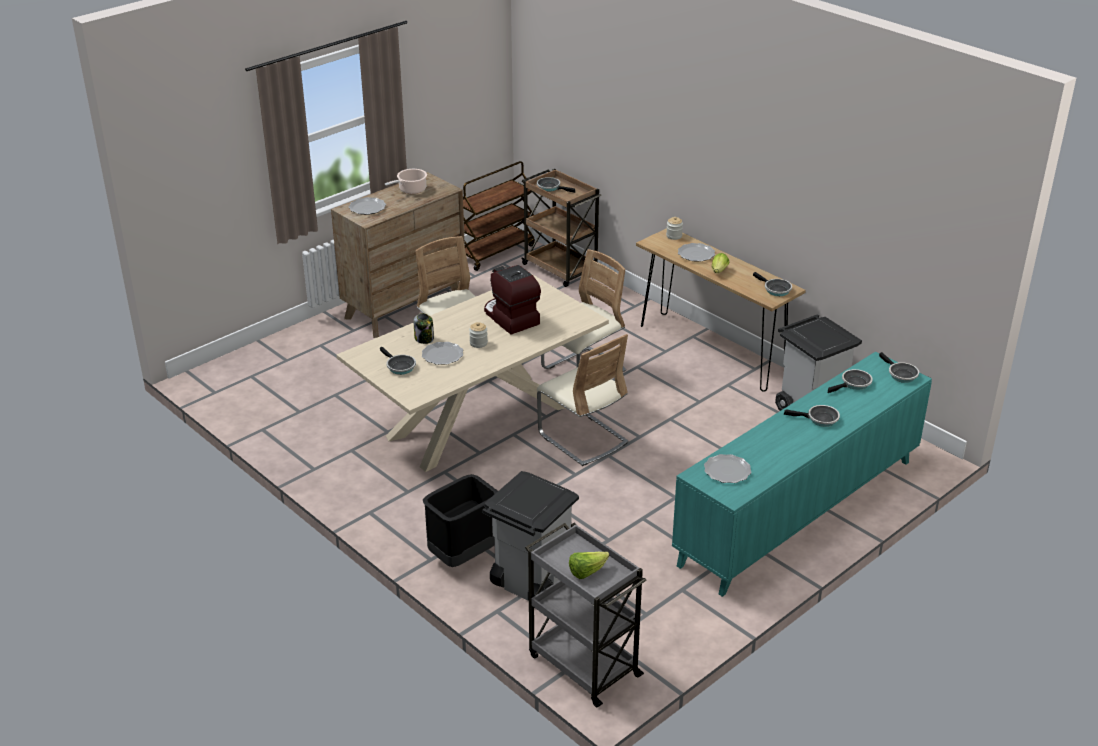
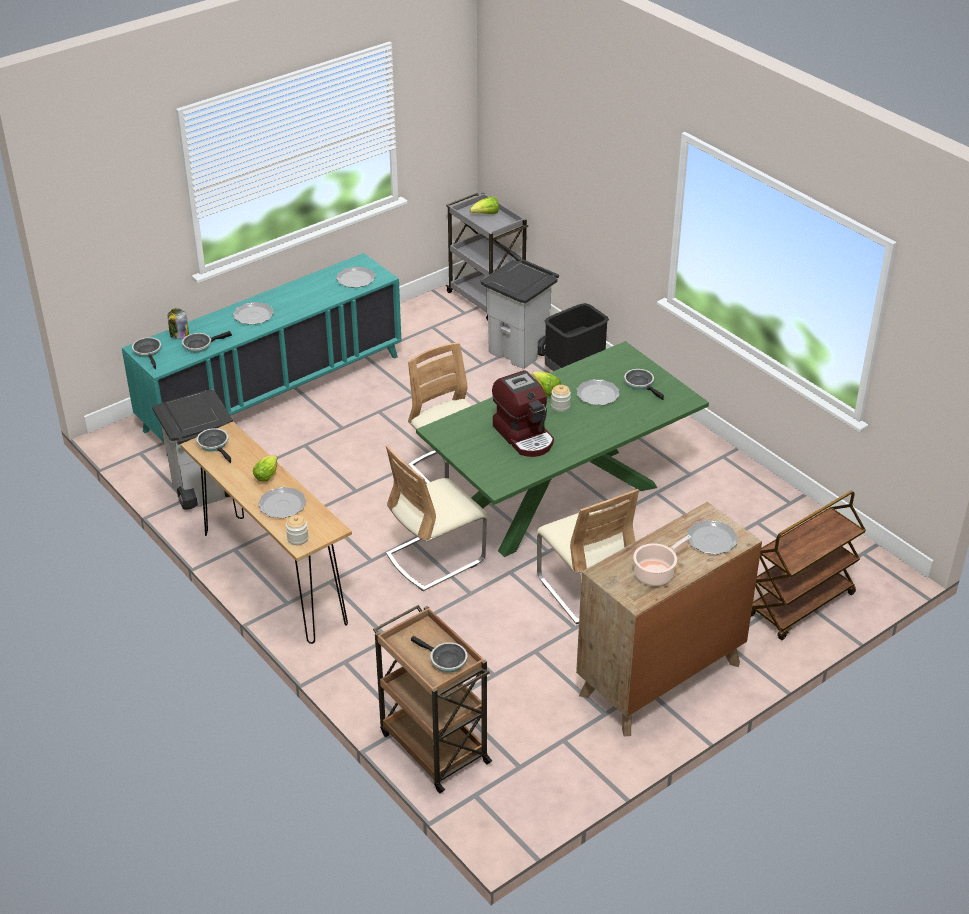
camera: 175 degrees left, 5 degrees up
beige dining table [336,274,609,472] -> green dining table [416,341,709,557]
jar [414,313,434,344] -> jar moved to [168,308,189,339]
brown cart [463,161,535,271] -> brown cart moved to [751,491,866,640]
frying pan [784,405,840,427] -> plate [233,302,274,325]
none -> lettuce [532,371,561,397]

